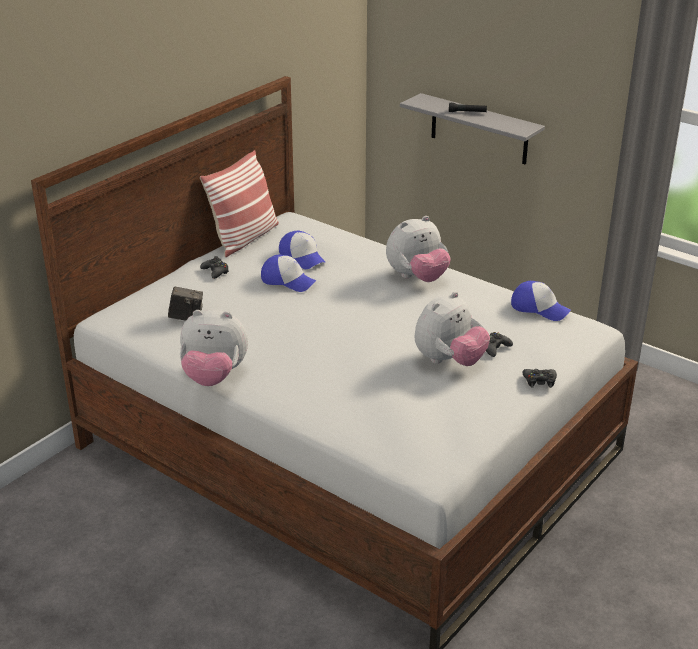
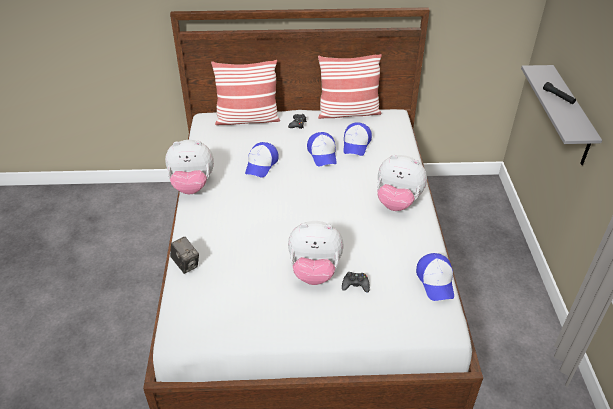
camera: 50 degrees right, 10 degrees up
camera [168,286,203,321] -> camera moved to [170,236,199,274]
plush toy [180,310,248,386] -> plush toy turned 60 degrees counterclockwise [165,140,214,194]
black game controller [522,369,557,388] -> none
none -> pillow [211,60,280,125]
none -> cap [245,142,279,178]

